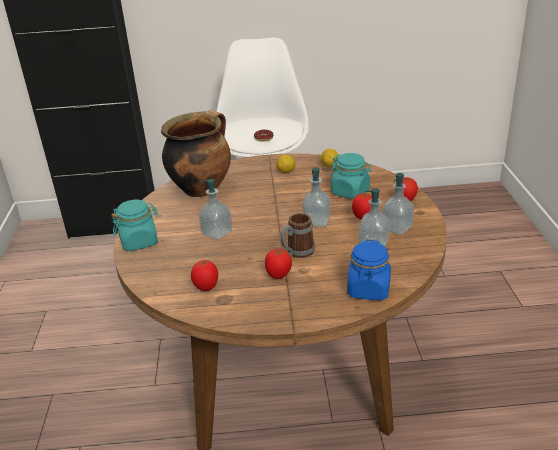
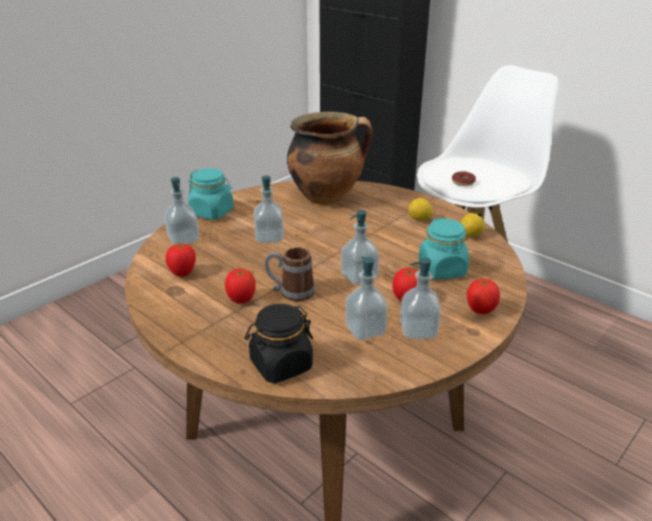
camera: 45 degrees right, 0 degrees up
blue jar [347,240,391,300] -> black jar [245,304,313,383]
none -> soap dispenser [164,177,199,245]

